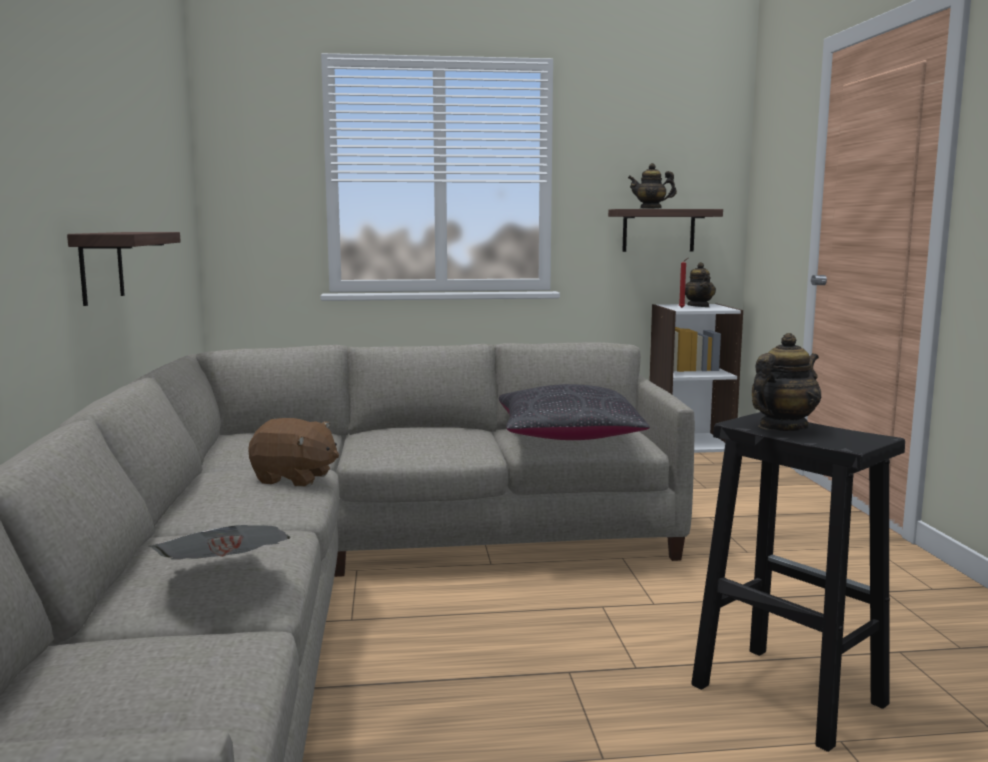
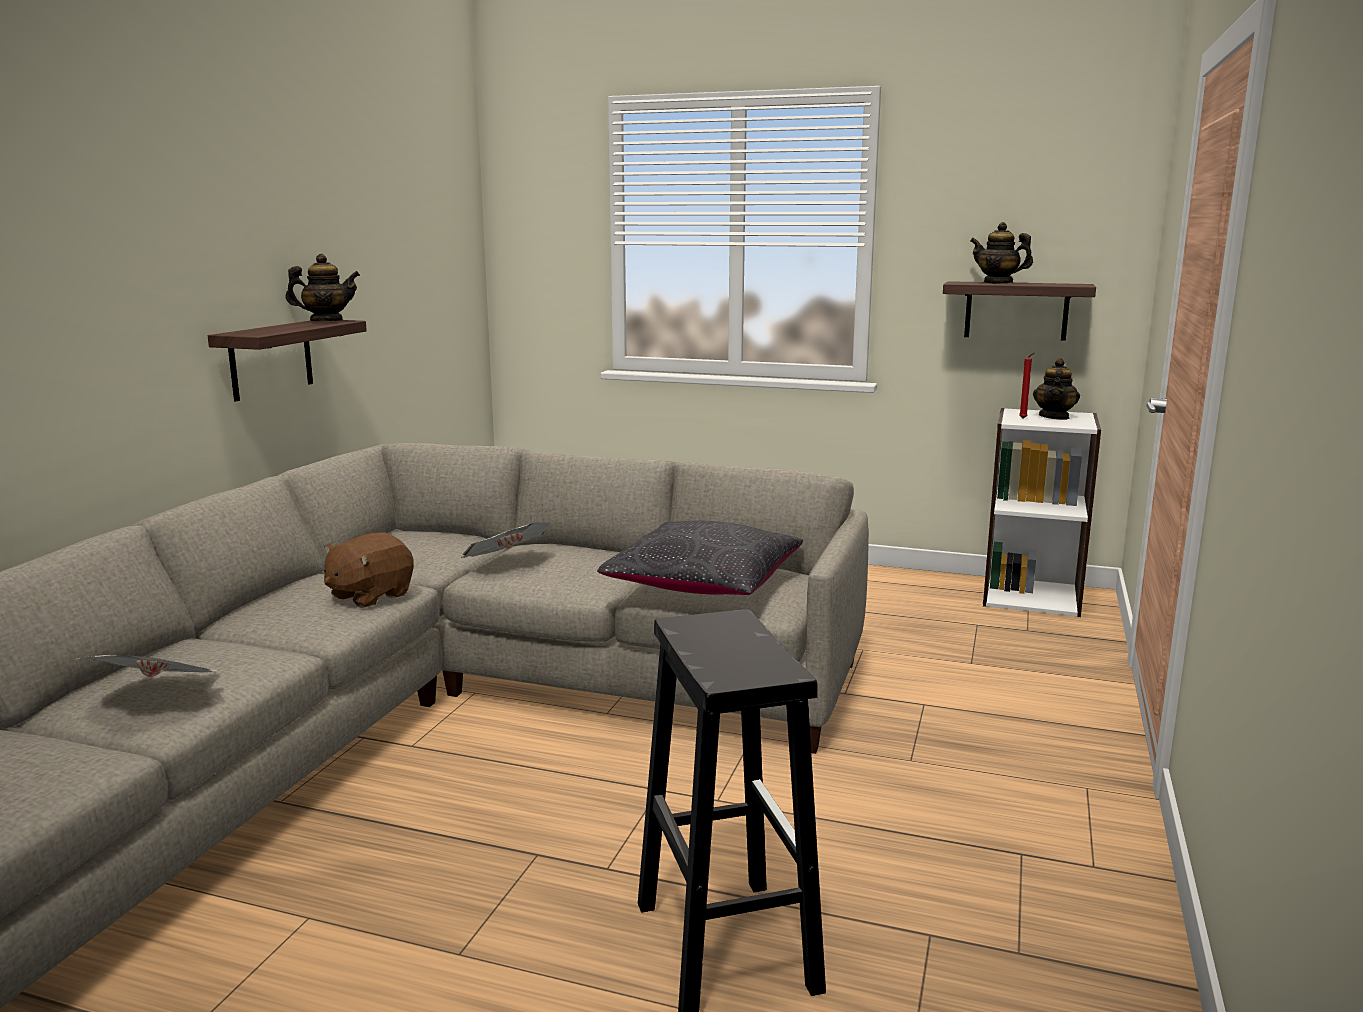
camera: 25 degrees right, 5 degrees up
brown plush toy [248,418,339,487] -> brown plush toy turned 90 degrees clockwise [324,532,414,608]
teapot [752,333,822,431] -> teapot moved to [286,254,360,321]
none -> newspaper [461,523,550,558]

